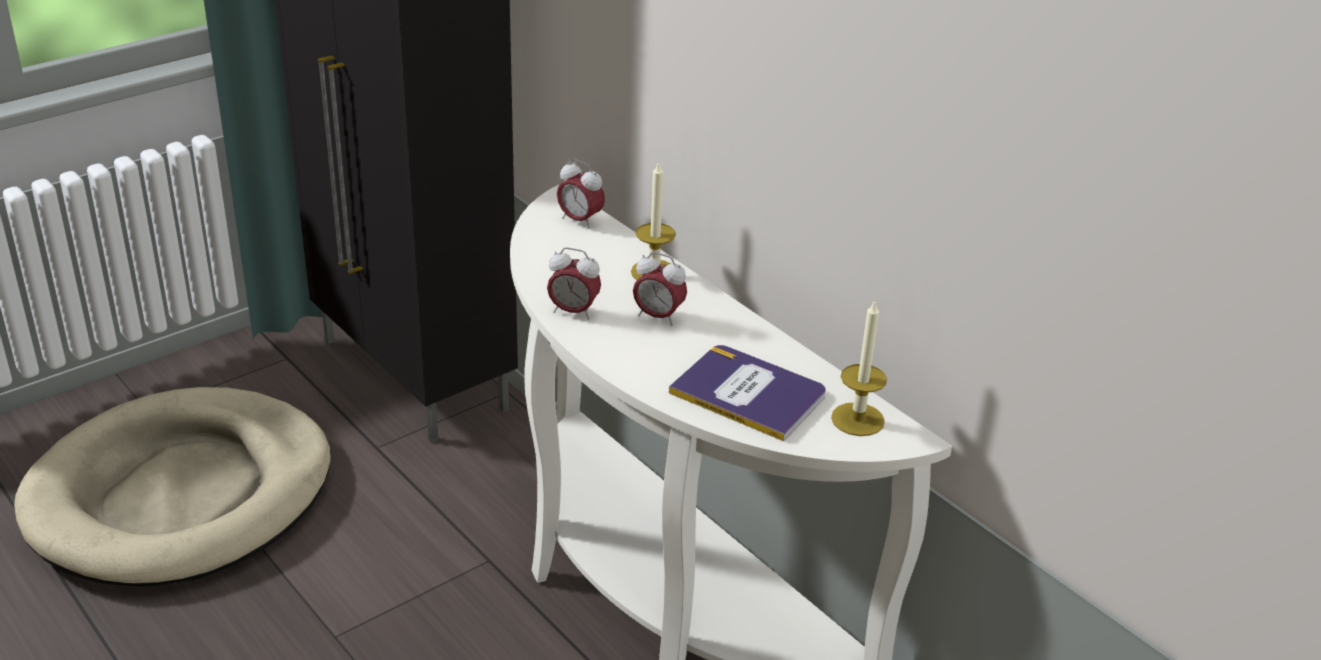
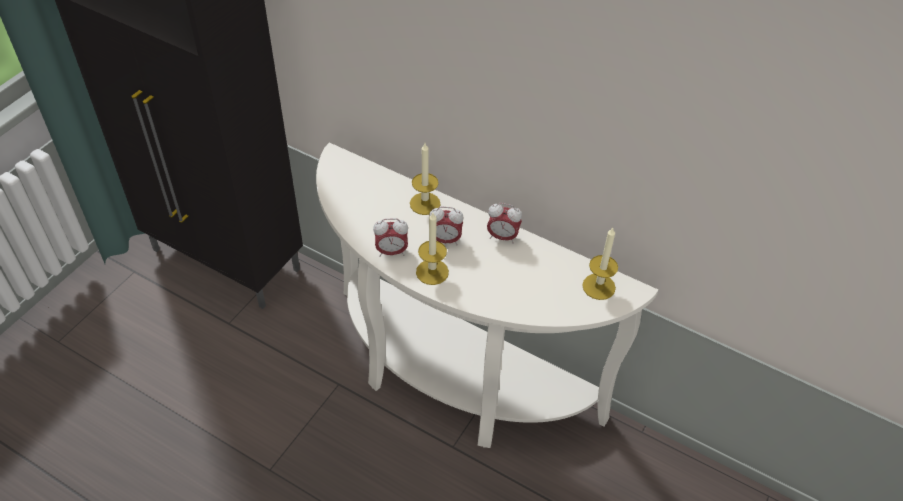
camera: 20 degrees left, 15 degrees up
beige dog bed [14,387,331,587] -> none
alarm clock [557,159,605,229] -> alarm clock moved to [487,203,522,244]
book [669,345,826,441] -> none
none -> candle [416,213,449,285]

